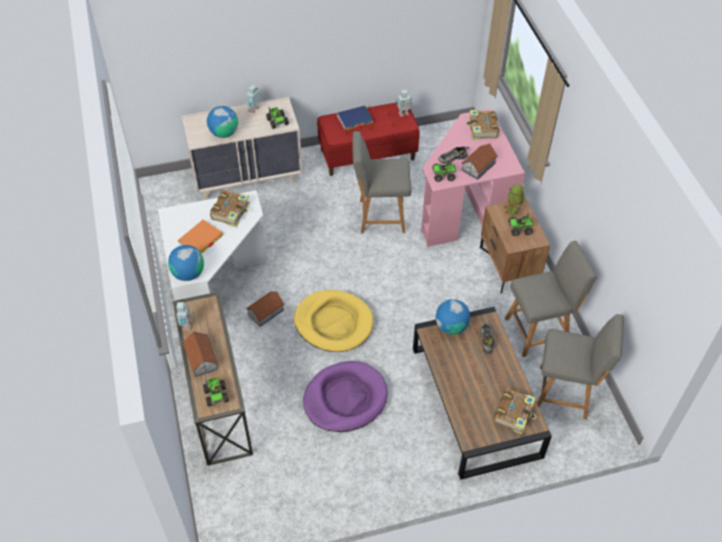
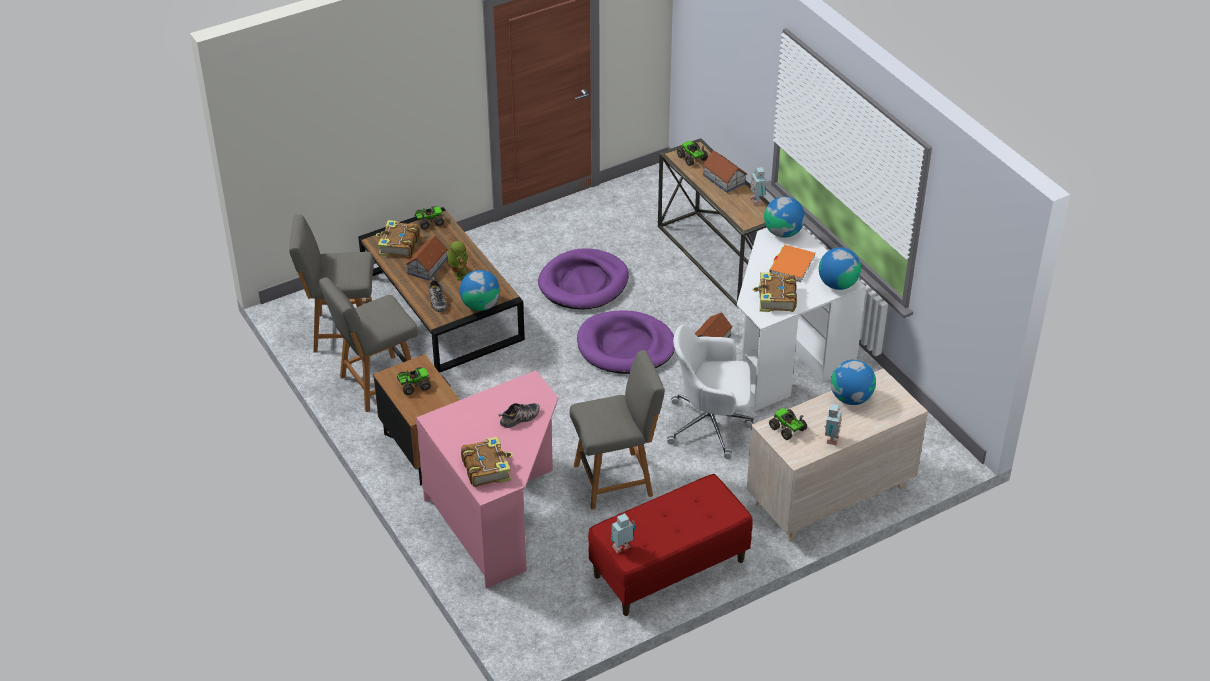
camera: 165 degrees right, 10 degrees down
yellow dog bed [294,290,374,352] -> purple dog bed [577,310,675,374]
blue book [337,106,374,130] -> none
toy truck [432,160,456,182] -> toy truck moved to [415,206,444,230]
toy house [461,144,498,180] -> toy house moved to [405,236,448,281]
toy robot [504,184,524,216] -> toy robot moved to [447,241,469,281]
none -> white office chair [667,325,753,459]
none -> globe [819,247,861,290]

